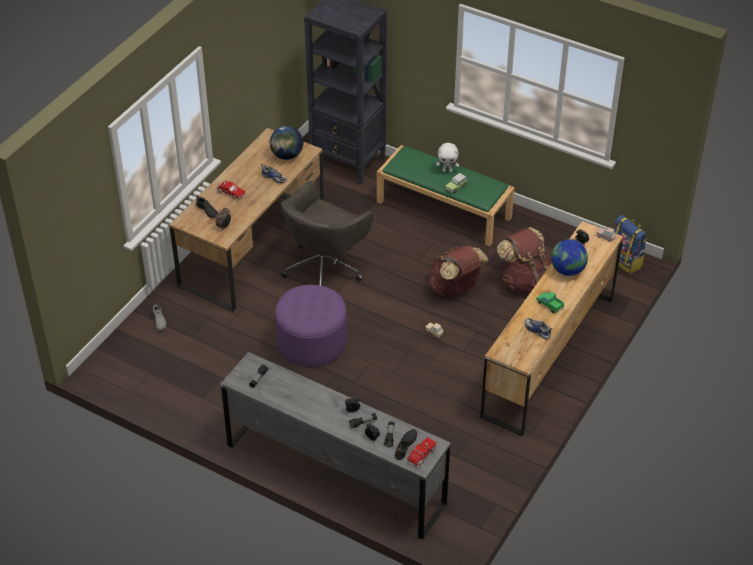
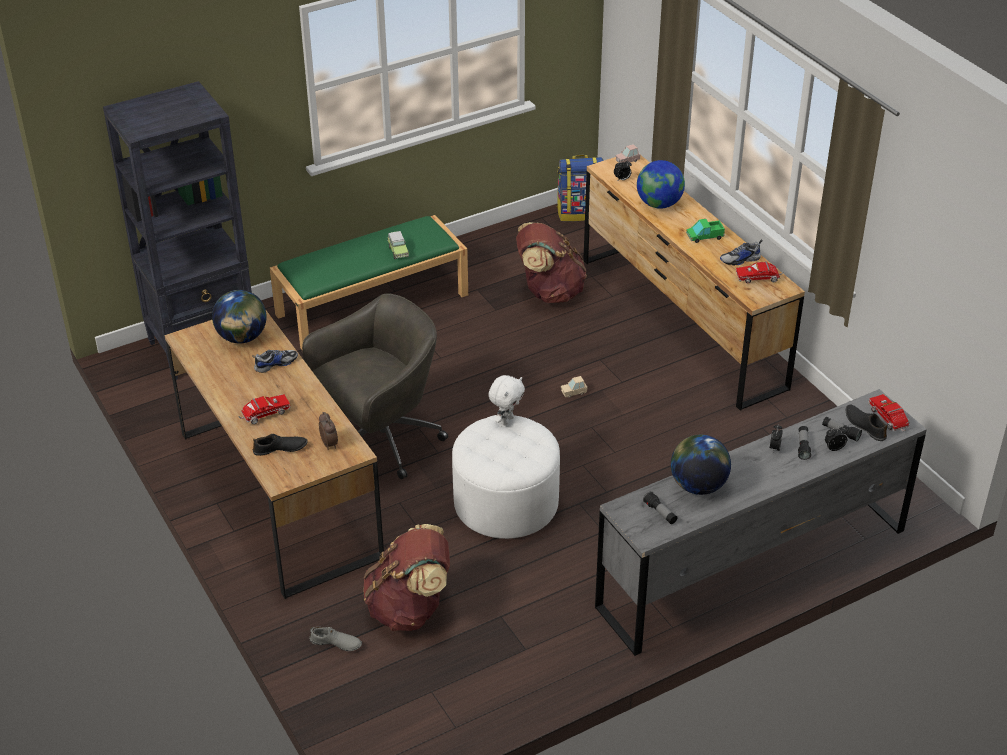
camera: 60 degrees left, 5 degrees down
purple ottoman [275,285,347,367] -> white ottoman [452,415,560,539]
grey office chair [281,181,373,286] -> grey office chair turned 105 degrees counterclockwise [302,293,448,479]
brown backpack [428,246,489,296] -> brown backpack moved to [363,524,450,631]
white plush toy [436,143,459,172] -> white plush toy moved to [488,375,525,425]
none -> globe [671,435,731,495]
none -> toy truck [736,261,784,283]

